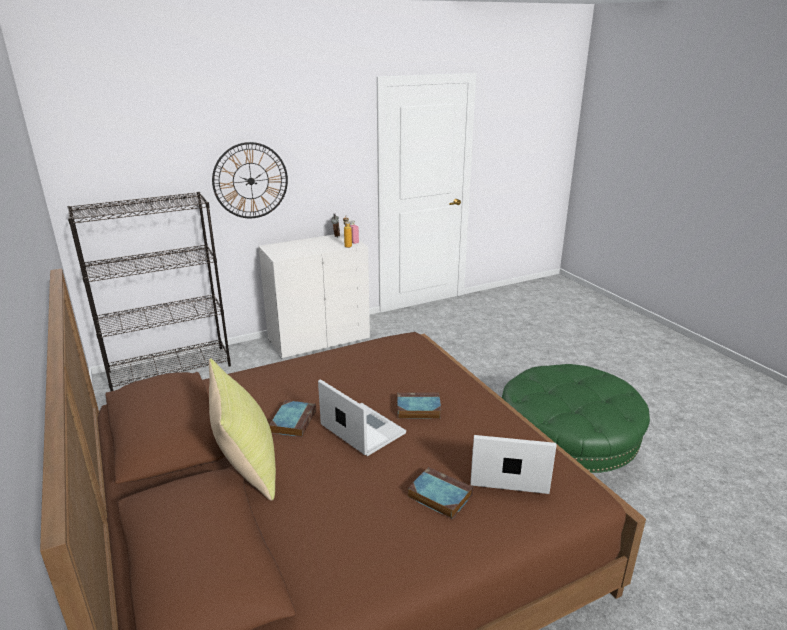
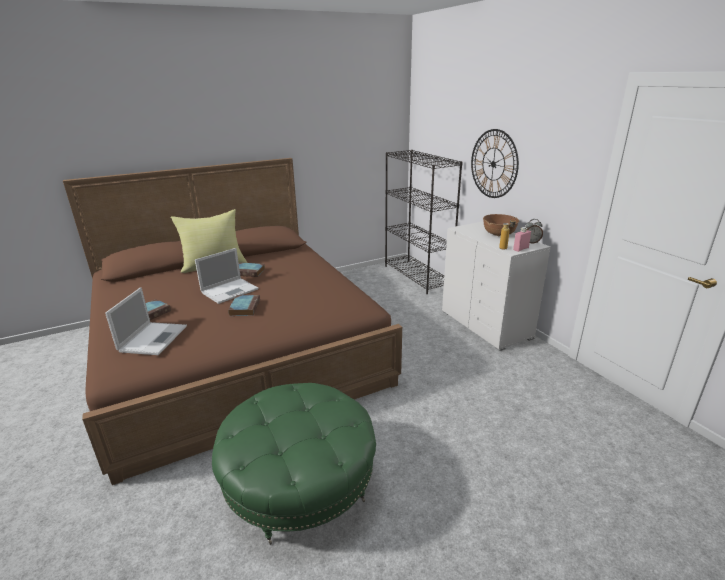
camera: 90 degrees right, 0 degrees up
none -> brown bowl [483,214,519,237]

